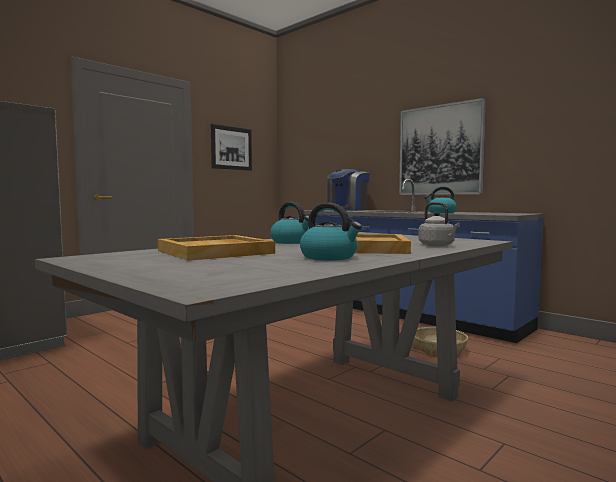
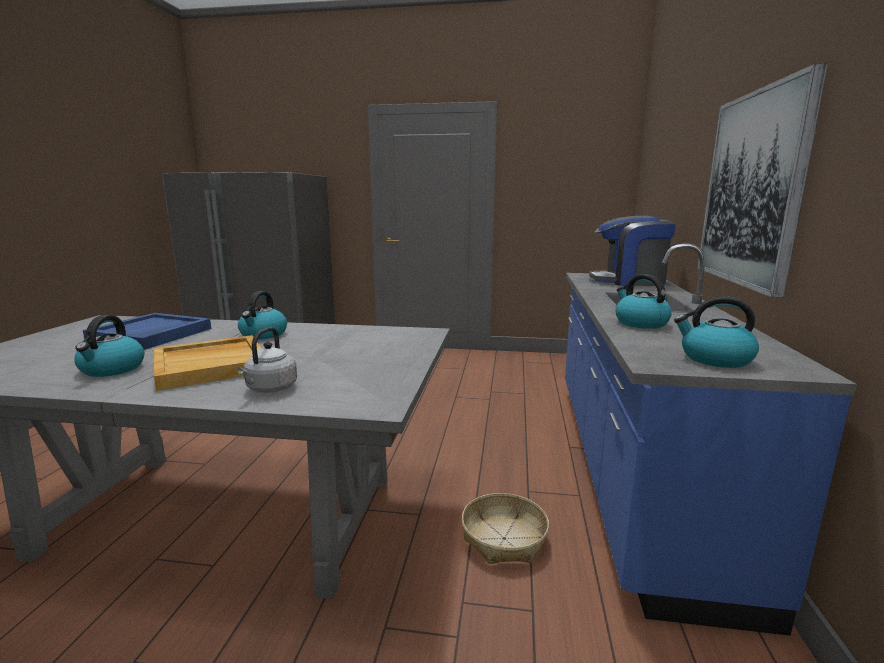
camera: 55 degrees right, 10 degrees up
beige tray [158,235,275,261] -> blue tray [83,313,211,350]
picture [211,124,252,171] -> none
none -> kettle [674,296,759,368]

